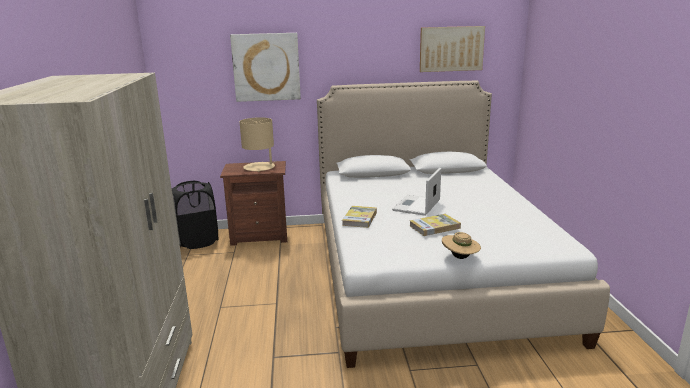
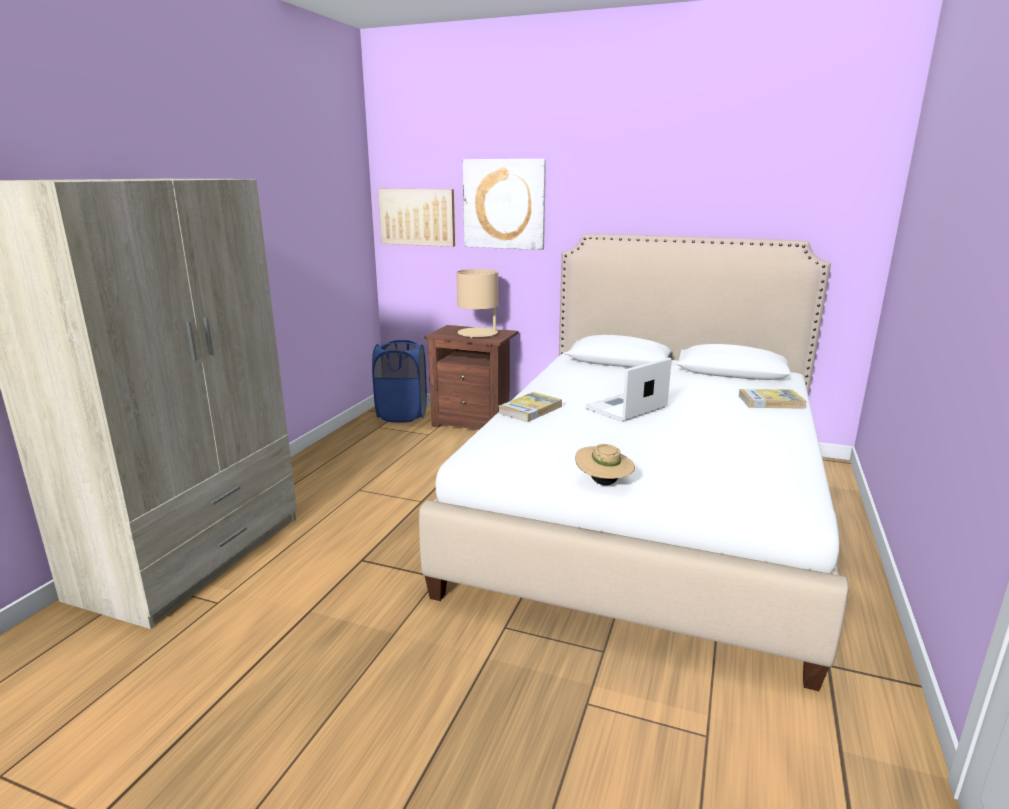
camera: 25 degrees right, 0 degrees up
black laundry basket [172,180,218,249] -> blue laundry basket [372,340,427,423]
book [410,214,461,236] -> book moved to [738,389,806,409]
picture [420,26,485,72] -> picture moved to [378,189,455,247]

